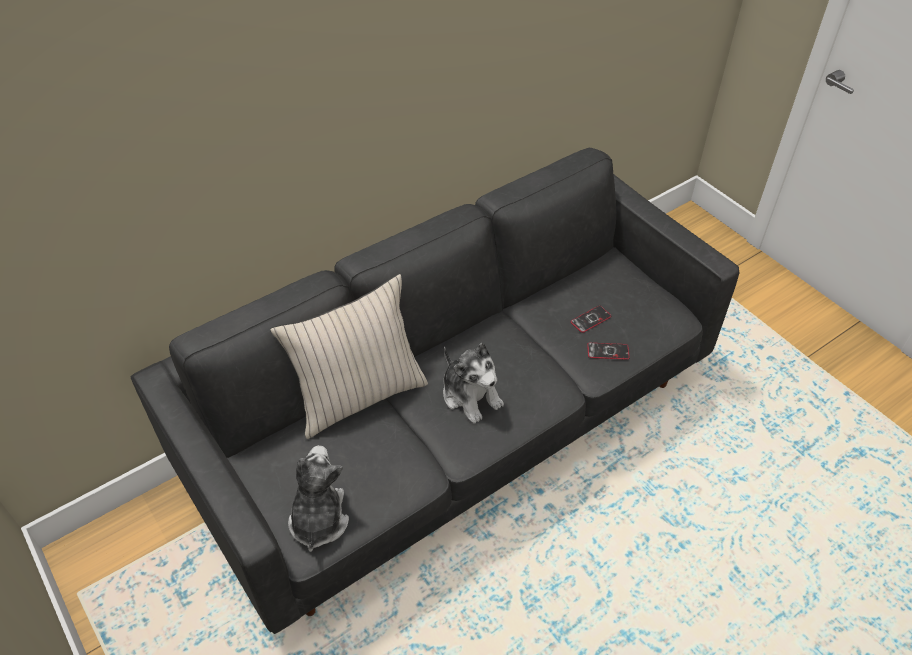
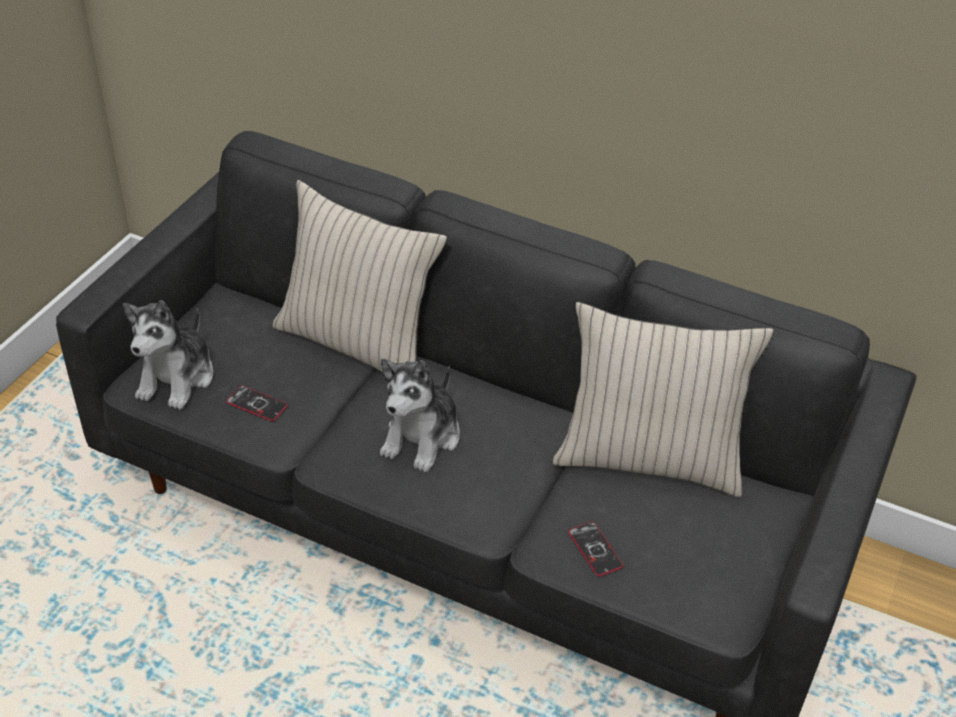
camera: 60 degrees right, 5 degrees down
plush toy [288,445,349,552] -> plush toy turned 135 degrees clockwise [123,300,214,410]
phone [571,305,611,333] -> phone moved to [226,385,288,422]
none -> beige pillow [553,302,773,497]

